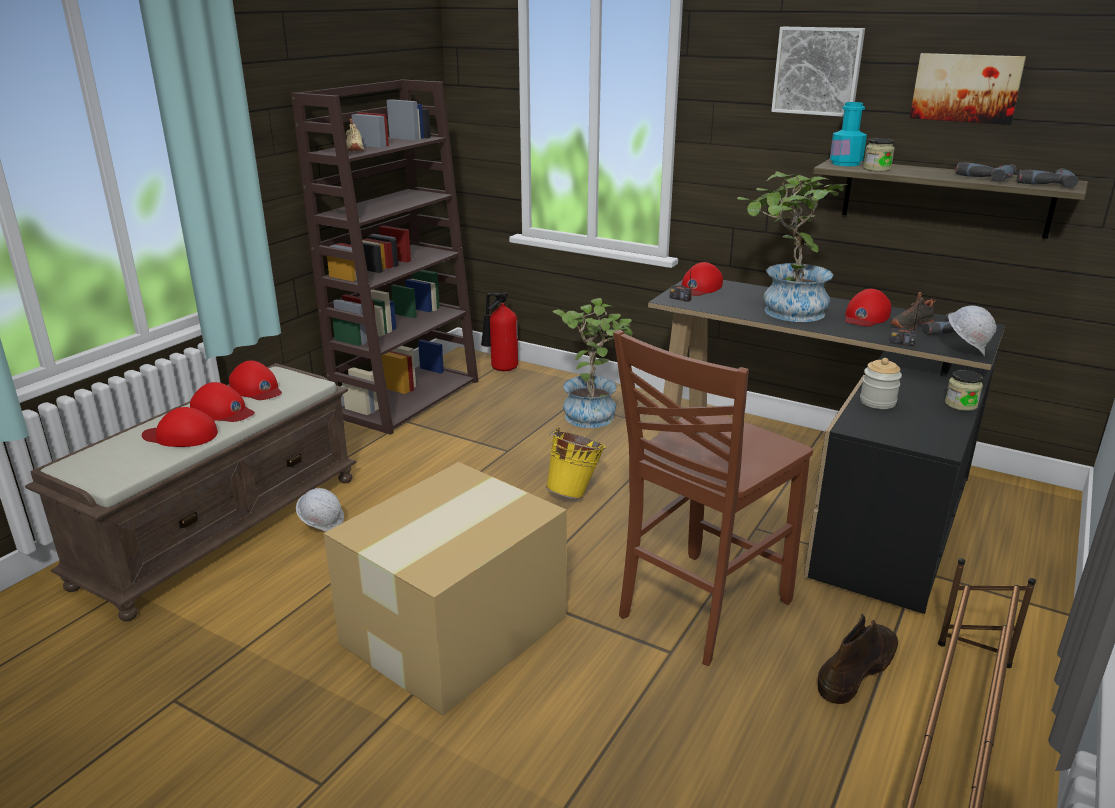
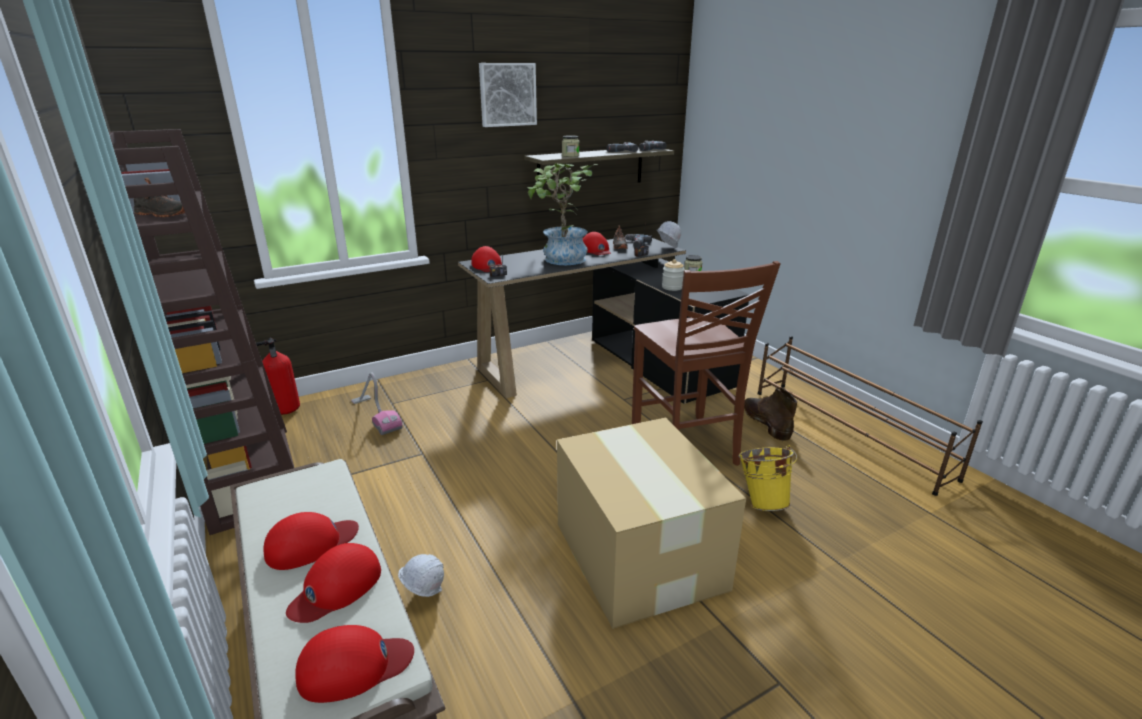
camera: 60 degrees left, 0 degrees up
red cap [229,360,282,400] -> red cap moved to [295,625,414,703]
beige shoe [346,119,364,151] -> black shoe [134,178,185,217]
yellow bucket [546,427,606,499] -> yellow bucket moved to [739,445,797,511]
potted plant [553,298,632,428] -> none
turquoise bottle [830,102,867,166] -> none
picture [910,53,1026,125] -> none
none -> vacuum cleaner [351,372,403,435]

